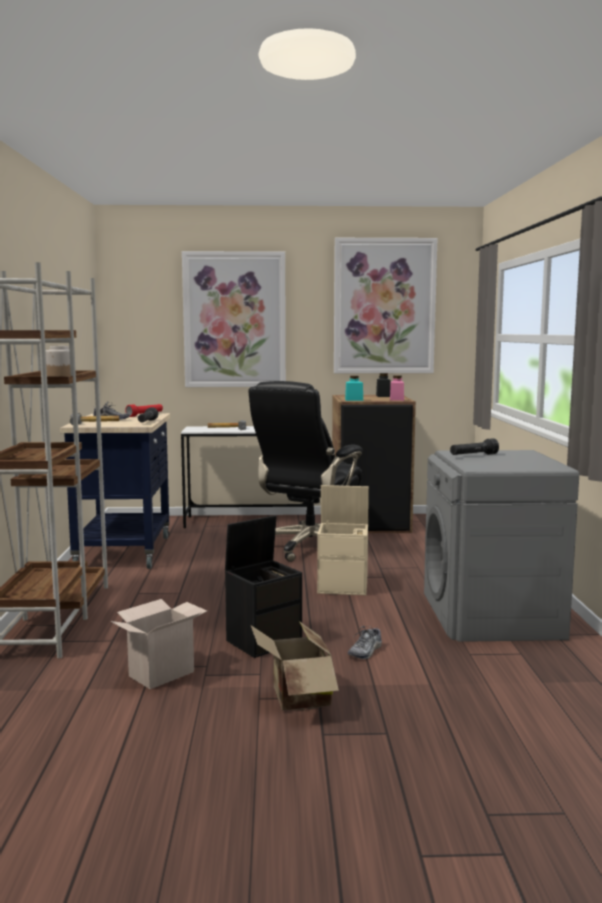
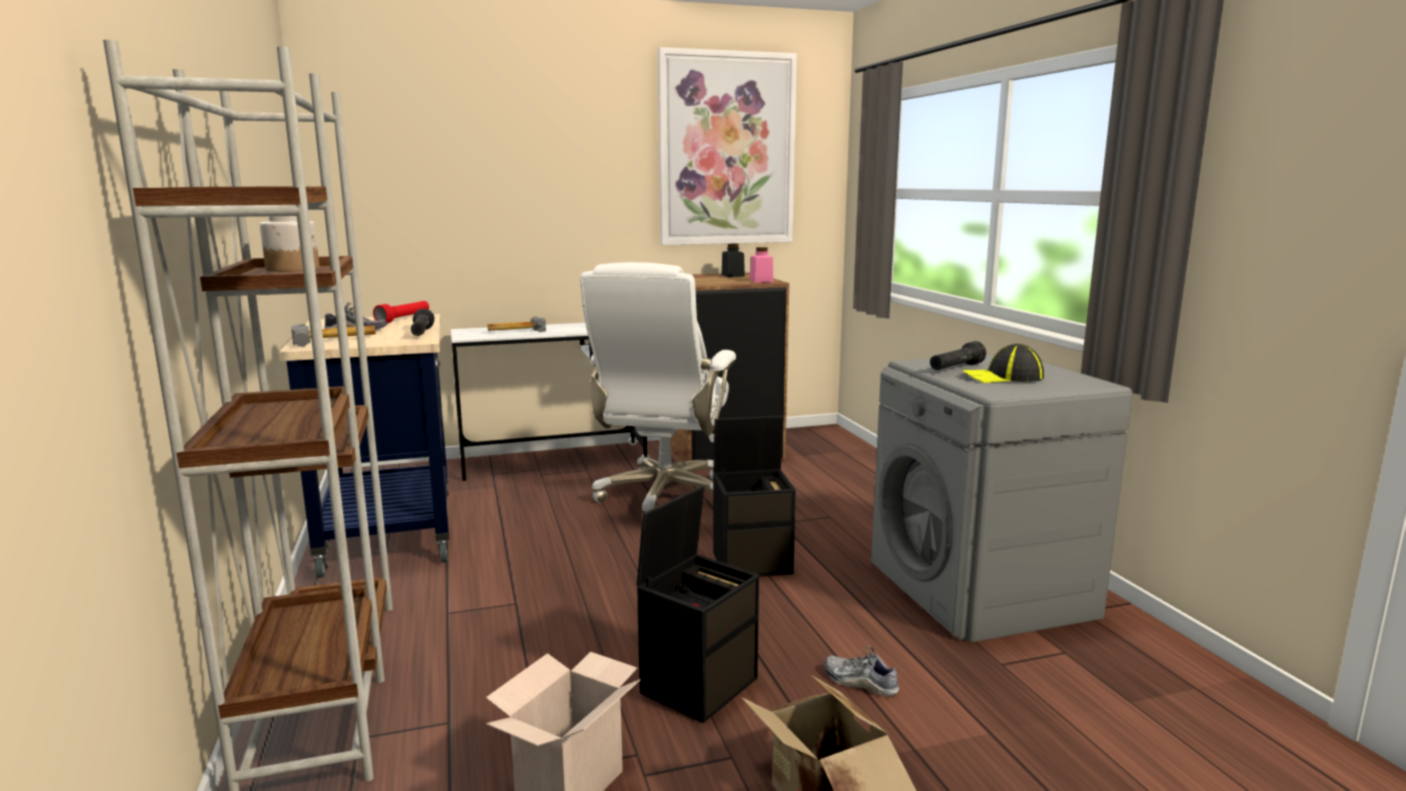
camera: 15 degrees left, 5 degrees up
picture [182,251,286,387] -> none
black office chair [249,381,363,562] -> white office chair [580,262,736,513]
beige storage box [317,485,369,595] -> black storage box [713,416,796,577]
turquoise jar [345,376,363,401] -> none
shoe [348,626,382,659] -> shoe turned 105 degrees clockwise [824,646,899,697]
none -> cap [962,344,1044,383]

